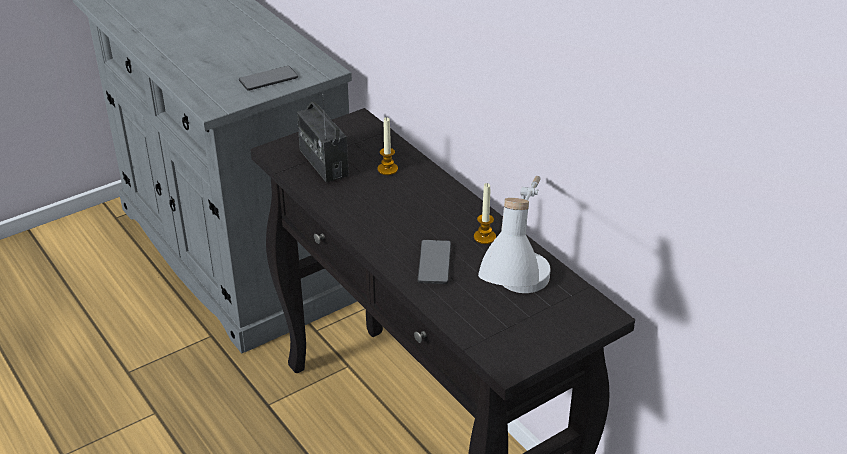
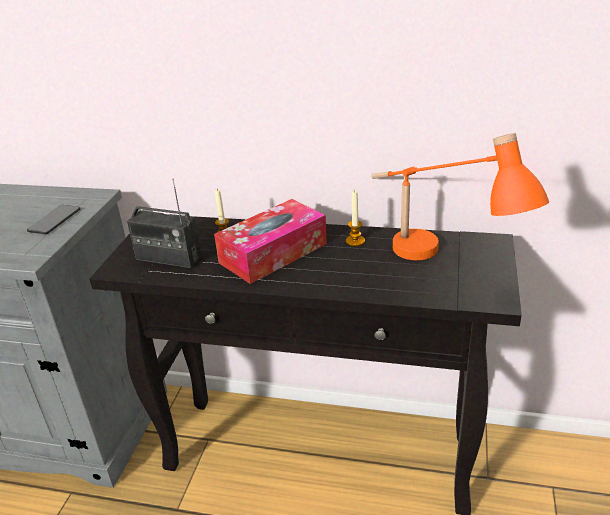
camera: 40 degrees left, 5 degrees down
phone [417,240,451,284] -> none
white table lamp [478,176,551,293] -> orange table lamp [371,133,549,260]
none -> tissue box [214,199,327,284]

